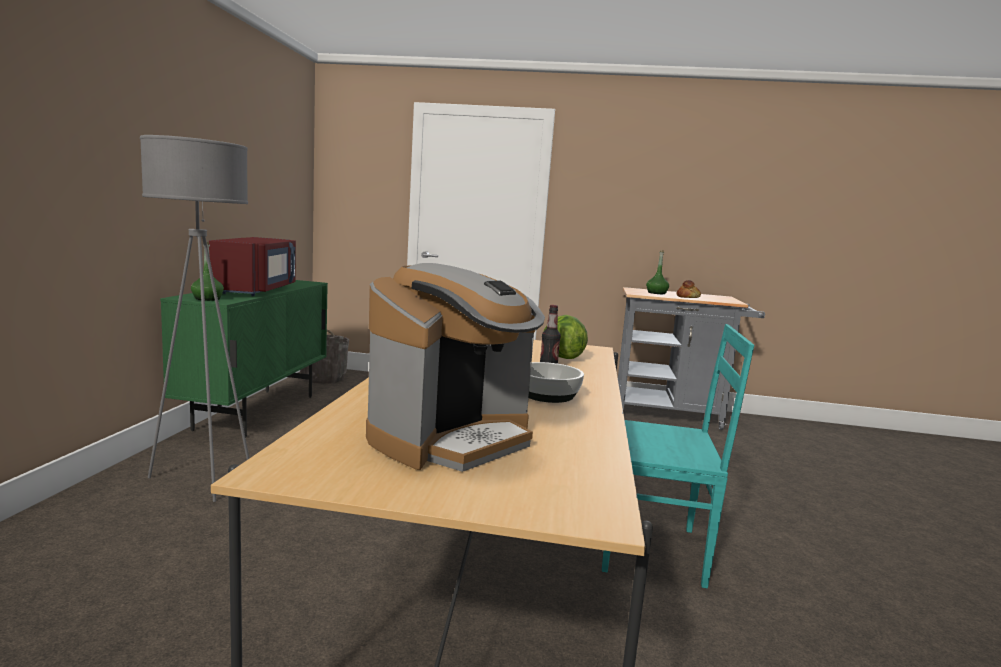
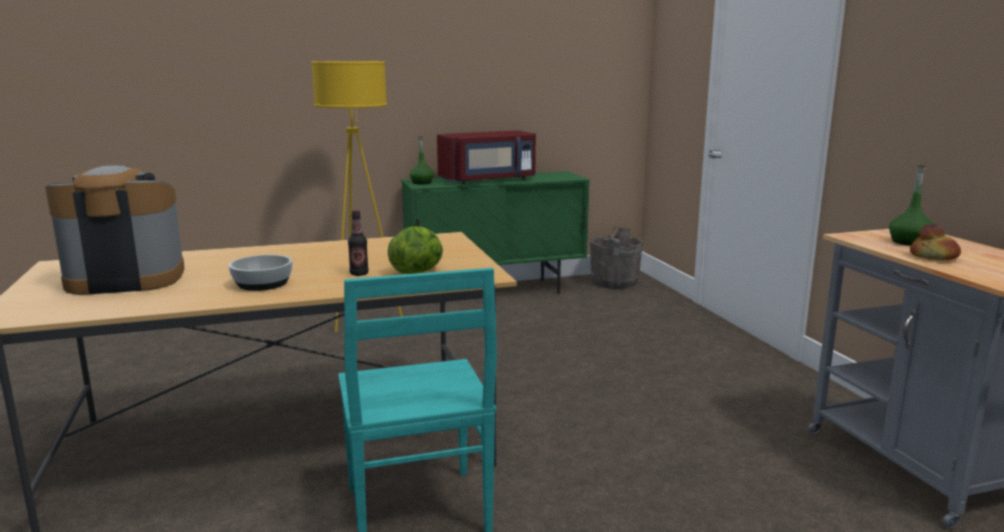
camera: 65 degrees right, 5 degrees up
grey floor lamp [140,135,249,502] -> yellow floor lamp [311,61,403,332]
coffee machine [366,263,545,472] -> coffee machine turned 150 degrees clockwise [45,165,185,295]

